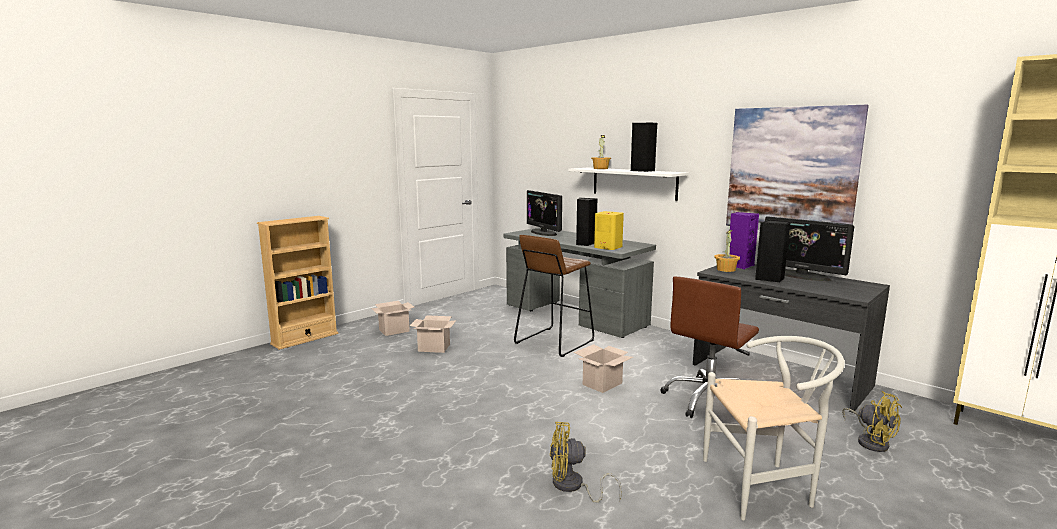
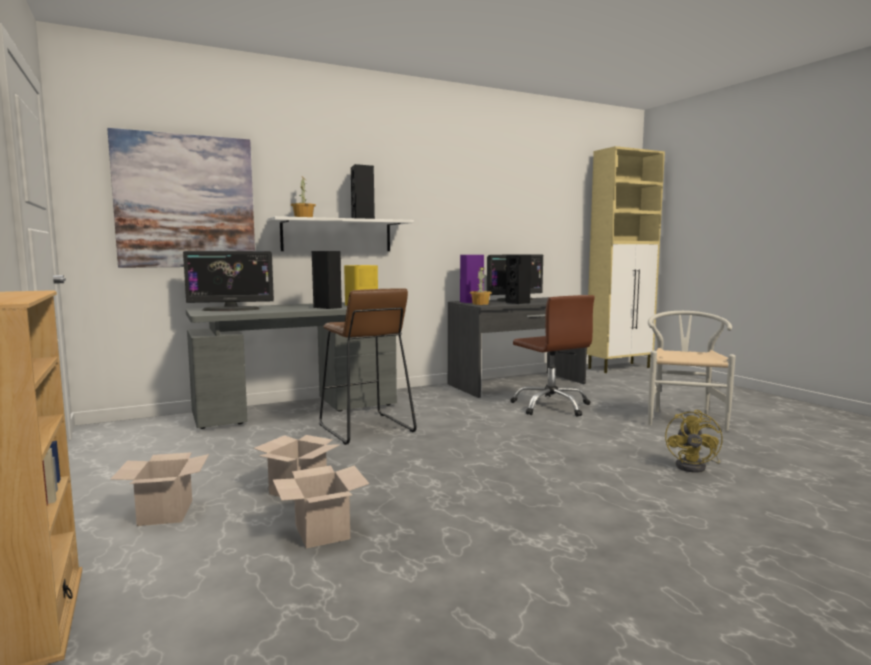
camera: 70 degrees left, 5 degrees down
cardboard box [574,344,633,393] -> cardboard box moved to [273,466,370,548]
picture [726,105,869,229] -> picture moved to [107,128,255,268]
yellow fan [842,391,902,452] -> none

